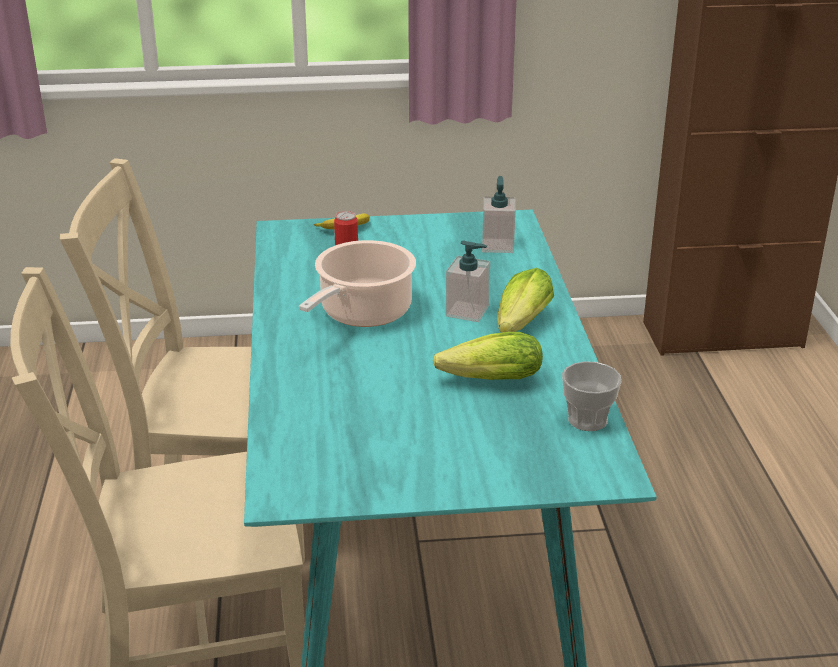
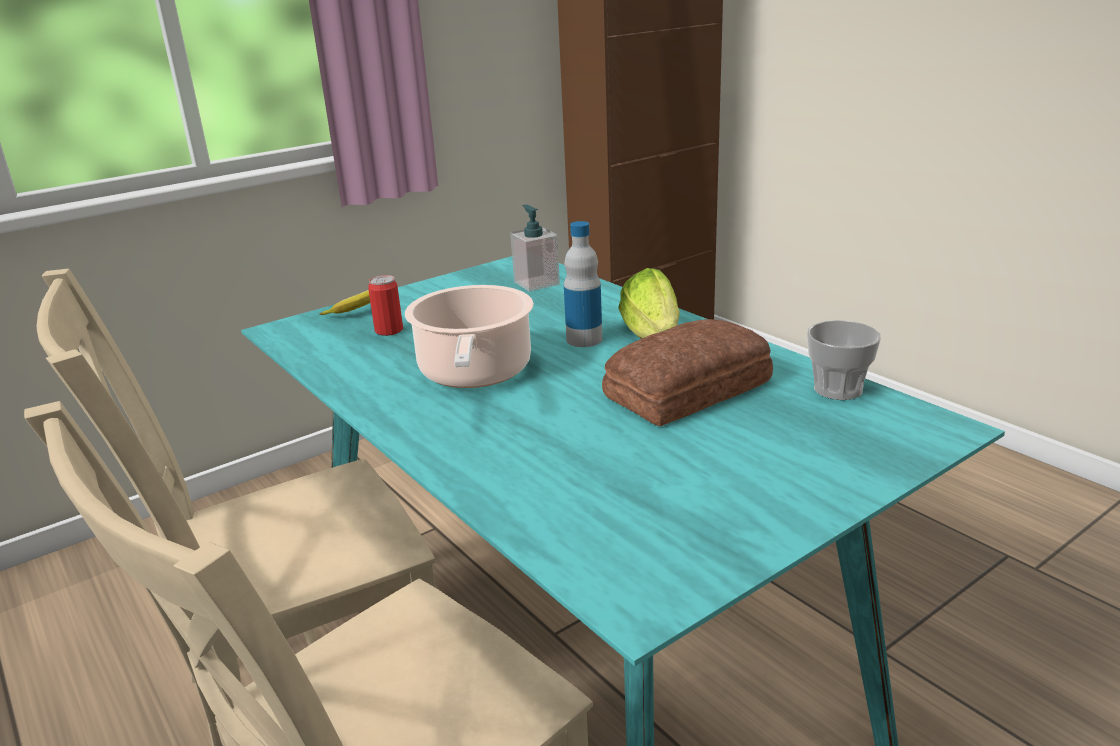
camera: 30 degrees left, 5 degrees down
lettuce [433,332,543,380] -> bread [602,319,773,426]
soap dispenser [446,240,490,322] -> bottle [564,221,602,347]

